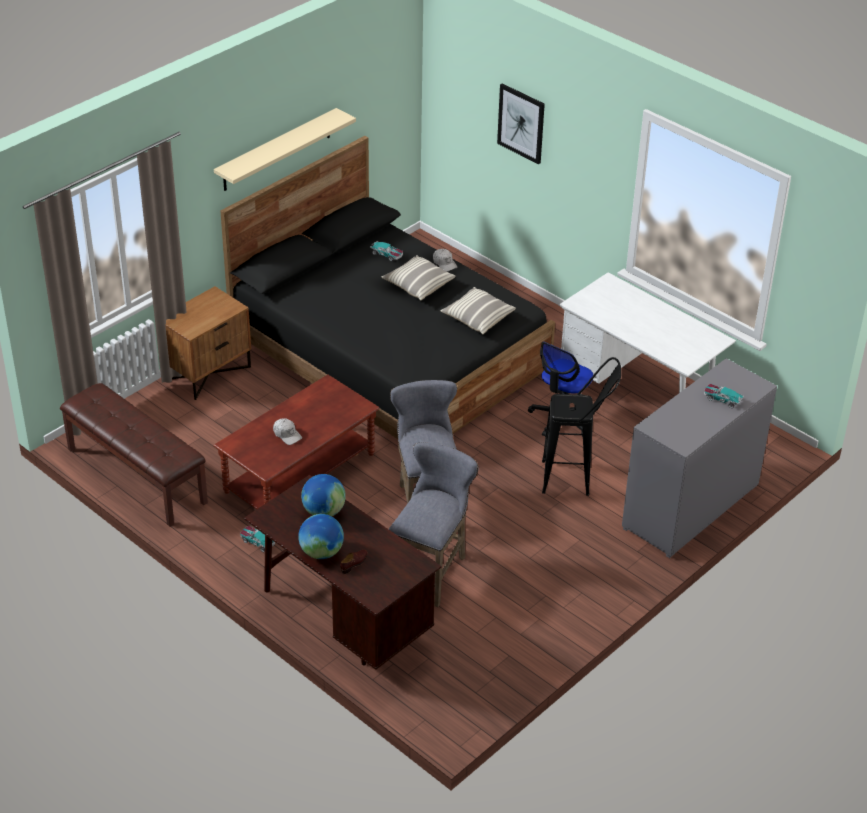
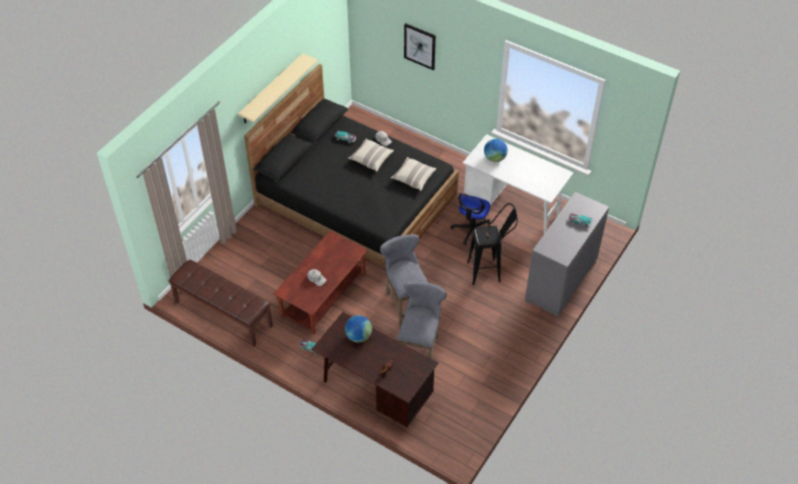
camera: 10 degrees left, 10 degrees up
brown nightstand [165,286,251,400] -> none
globe [298,514,344,559] -> globe moved to [484,138,508,162]

